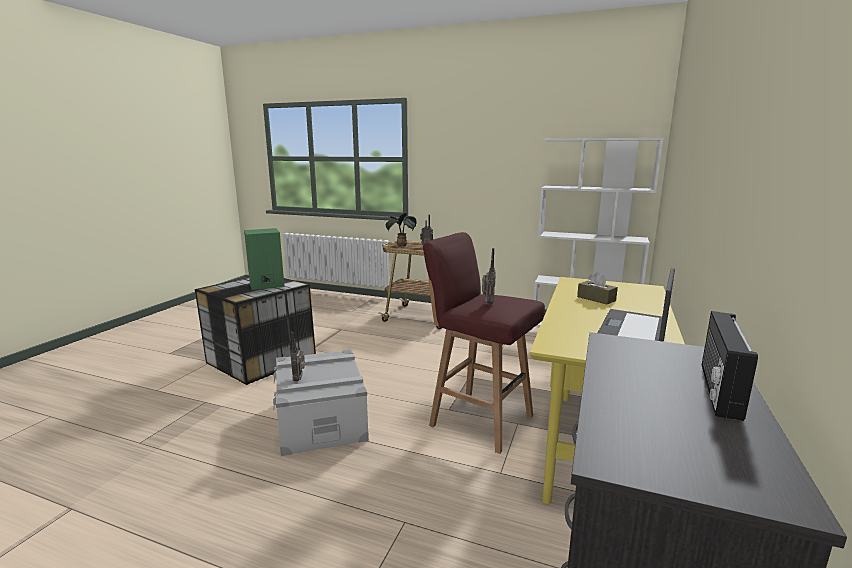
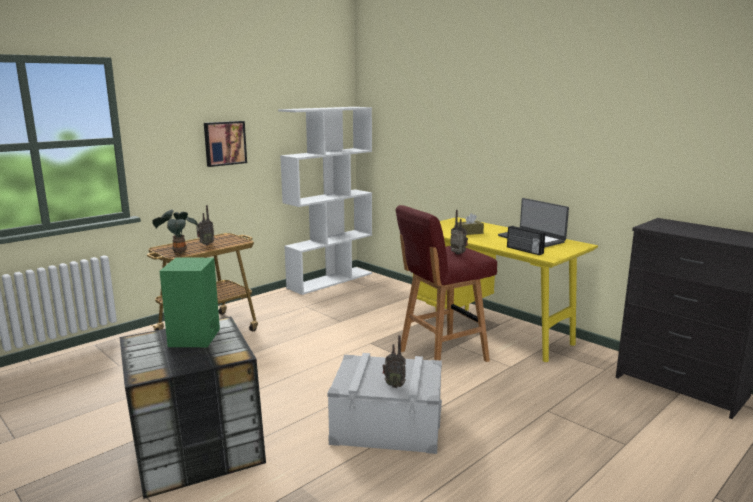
camera: 65 degrees left, 0 degrees up
radio [702,311,758,421] -> radio moved to [507,226,545,255]
none -> picture [204,121,247,167]

